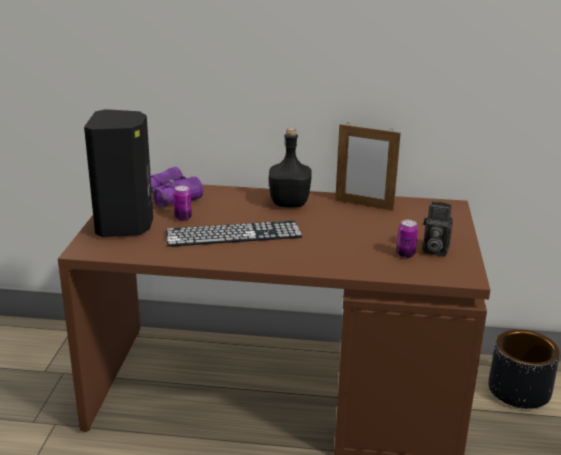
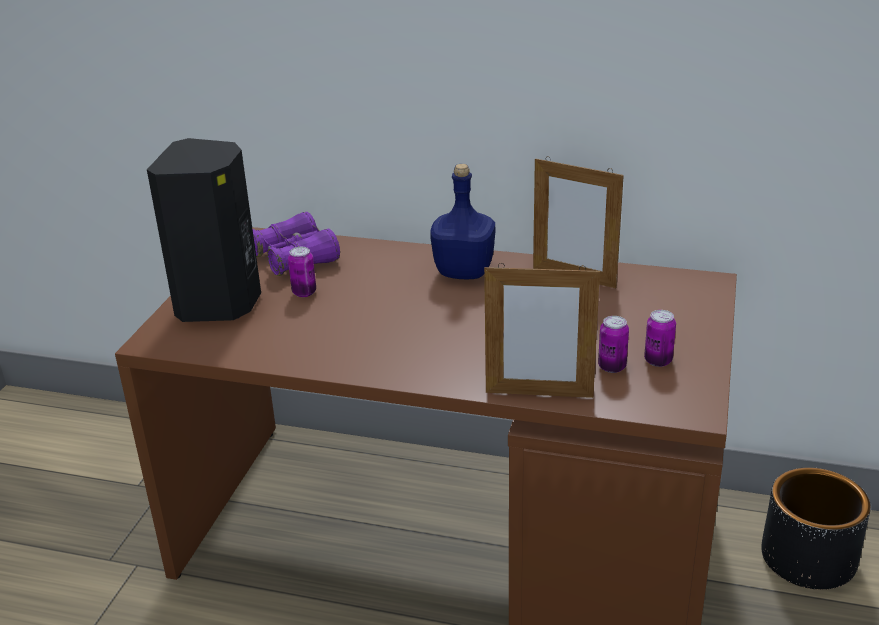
camera: 10 degrees right, 5 degrees up
keyboard [166,221,302,247] -> none
black bottle [269,128,312,208] -> blue bottle [431,164,495,279]
camera [423,202,453,257] -> can [644,310,676,367]
none -> picture frame [484,263,600,398]

